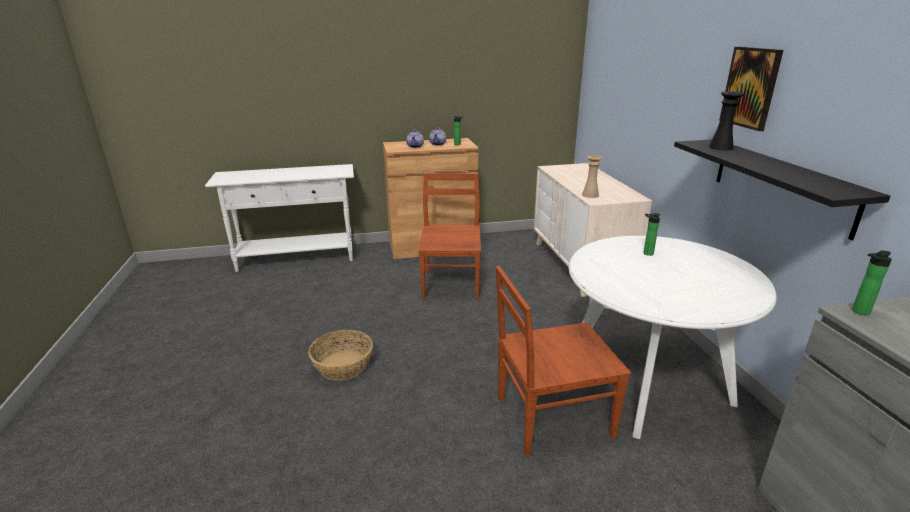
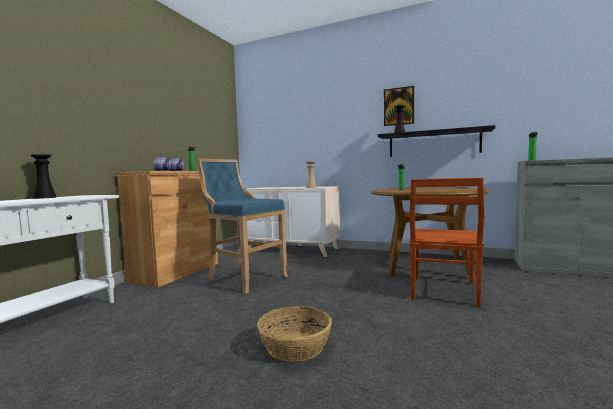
camera: 55 degrees left, 20 degrees down
brown chair [418,173,481,300] -> blue stool [197,159,288,294]
white dining table [569,236,777,439] -> brown dining table [371,187,489,280]
none -> black vase [30,154,57,199]

